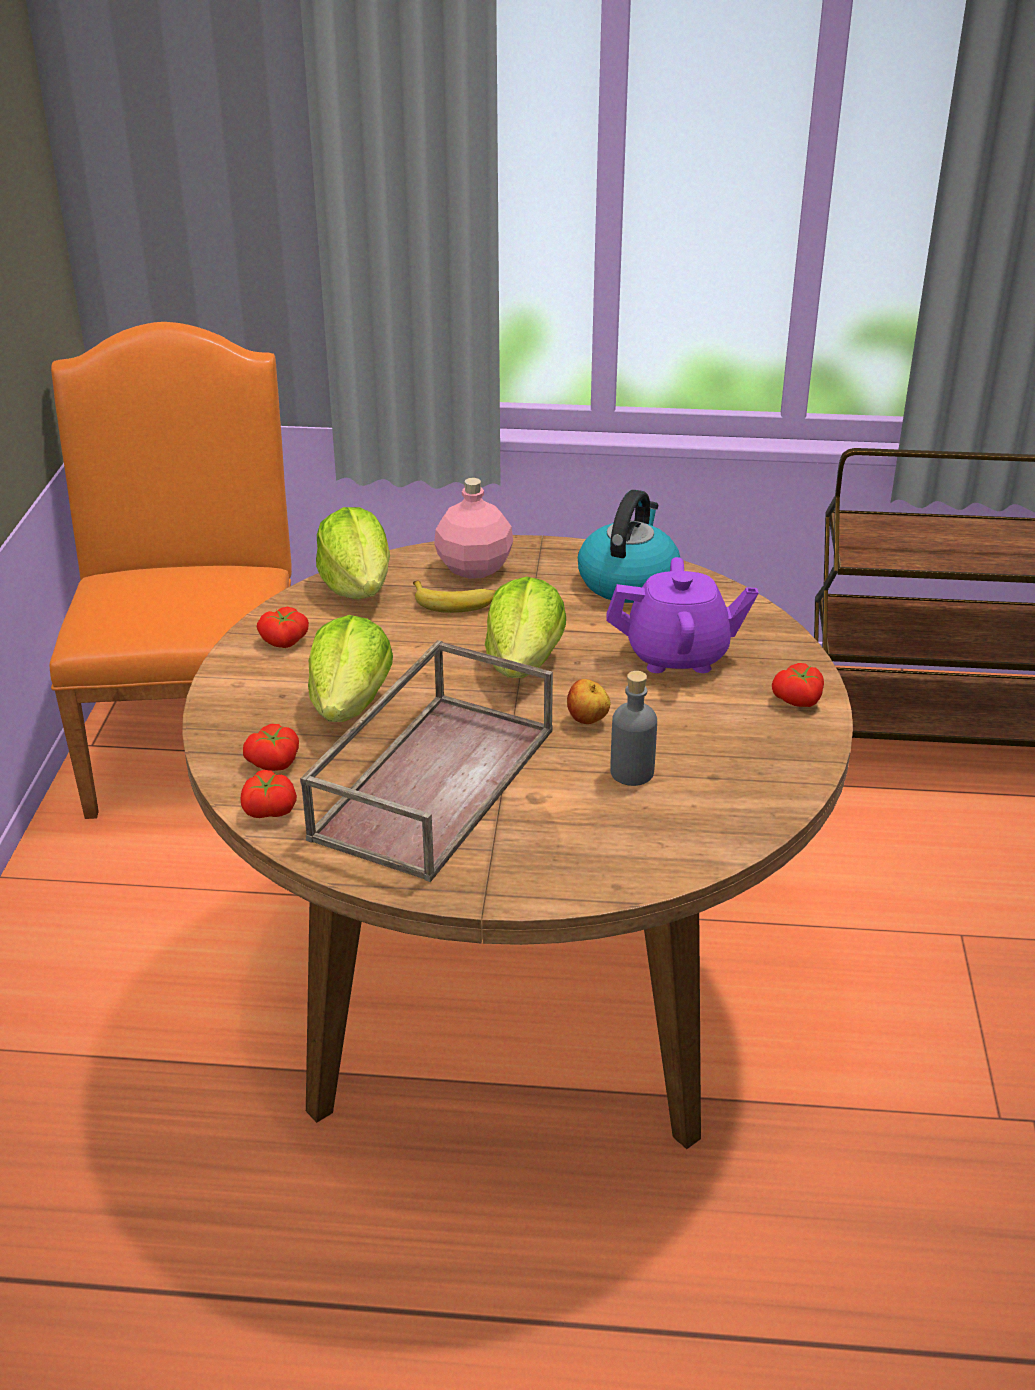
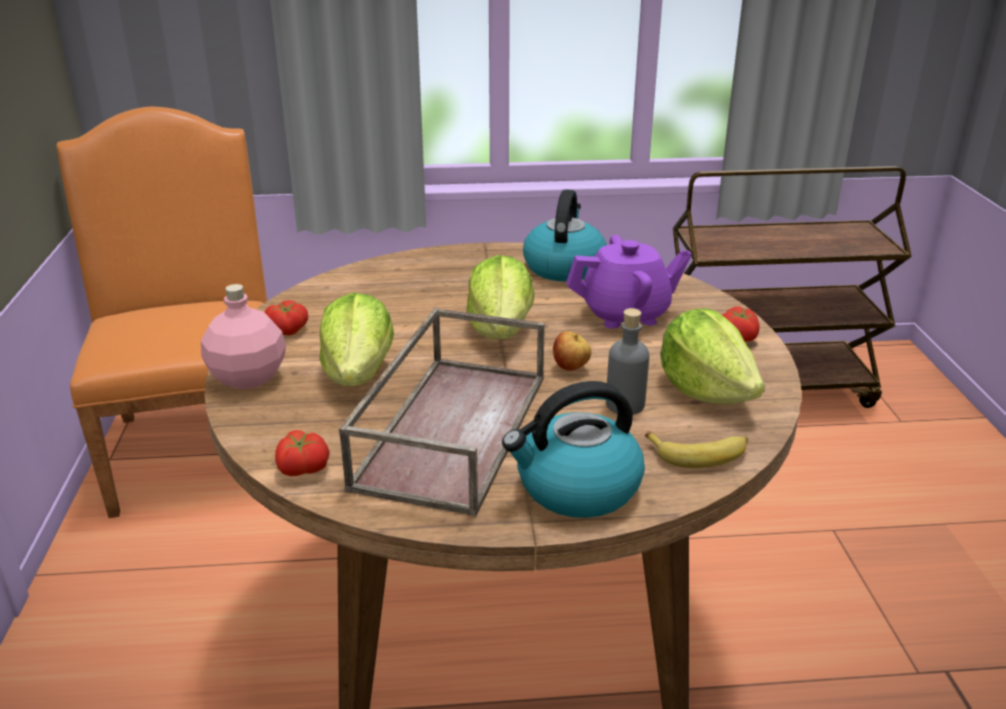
camera: 10 degrees left, 5 degrees down
tomato [243,724,299,771] -> none
lettuce [316,507,390,599] -> lettuce moved to [660,308,765,404]
banana [413,580,496,613] -> banana moved to [645,432,748,468]
pink bottle [434,478,513,579] -> pink bottle moved to [201,284,286,389]
none -> kettle [502,381,645,518]

